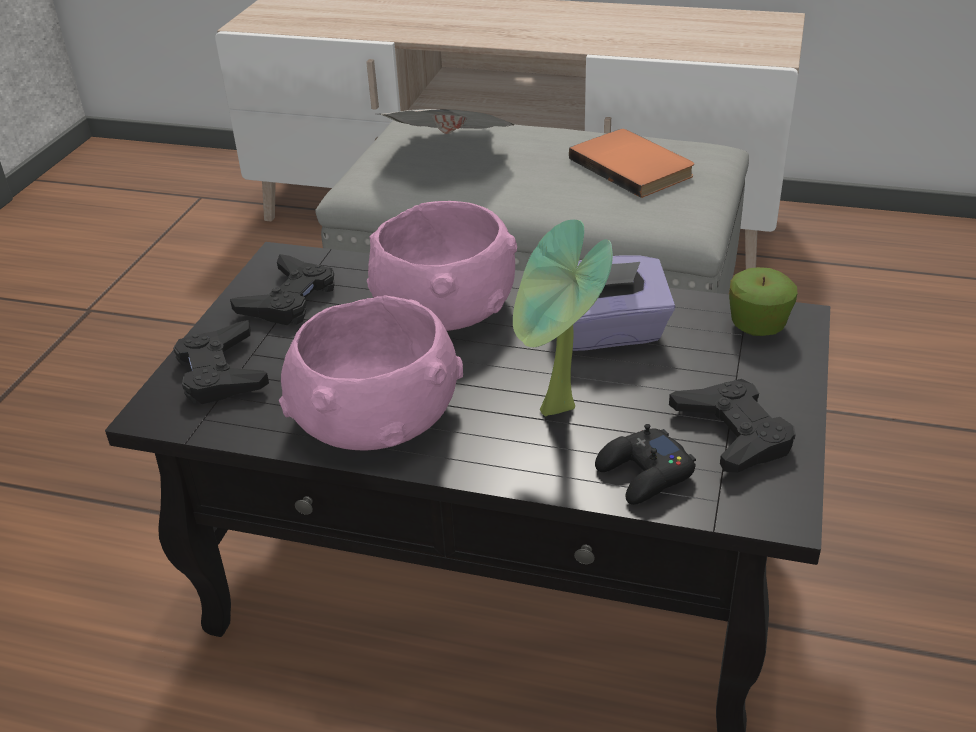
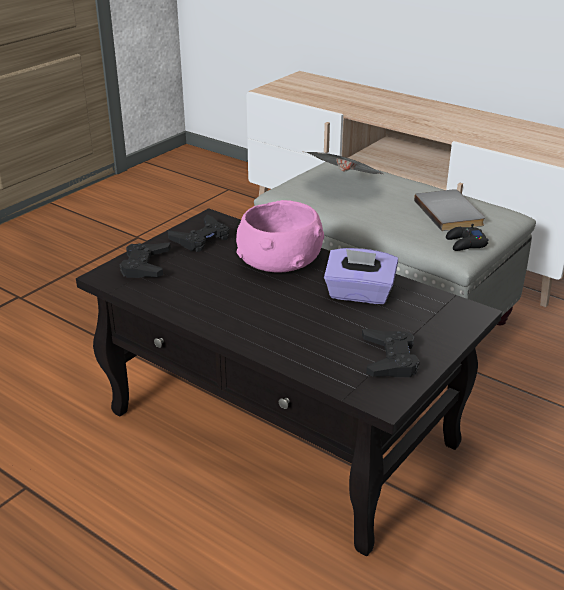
camera: 20 degrees right, 5 degrees down
pink bowl [279,296,463,451] -> none
potted plant [513,220,613,416] -> none
orange book [569,129,694,198] -> grey book [414,189,485,231]
black game controller [595,424,696,505] -> black game controller moved to [446,224,489,251]
apple [729,267,798,336] -> none

